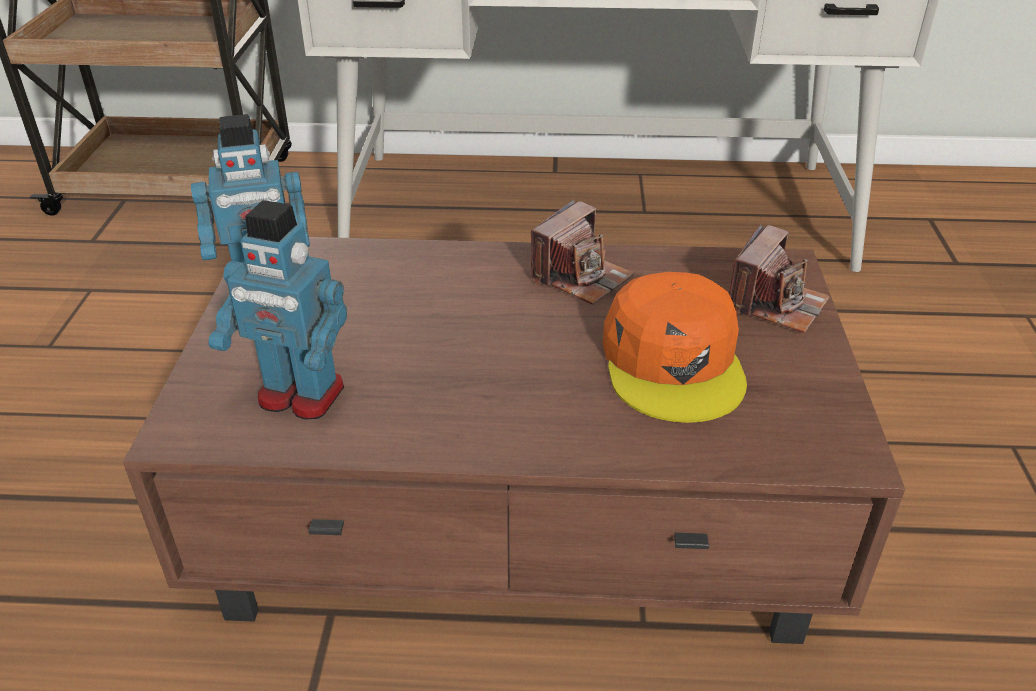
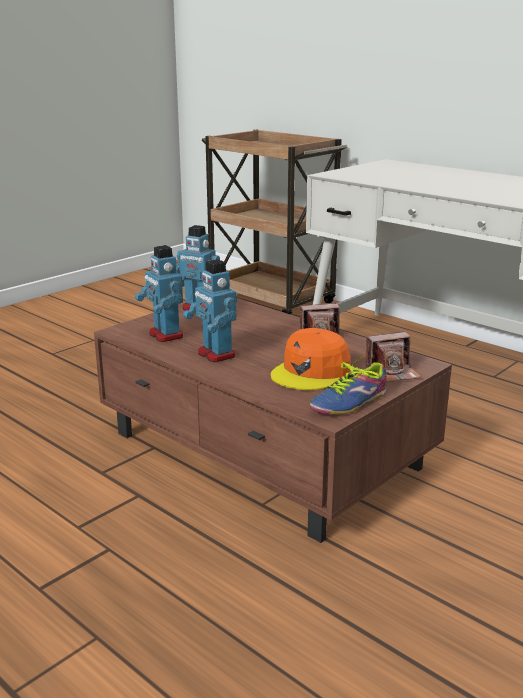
camera: 40 degrees right, 15 degrees down
none -> toy robot [183,259,237,362]
none -> shoe [310,355,387,415]

